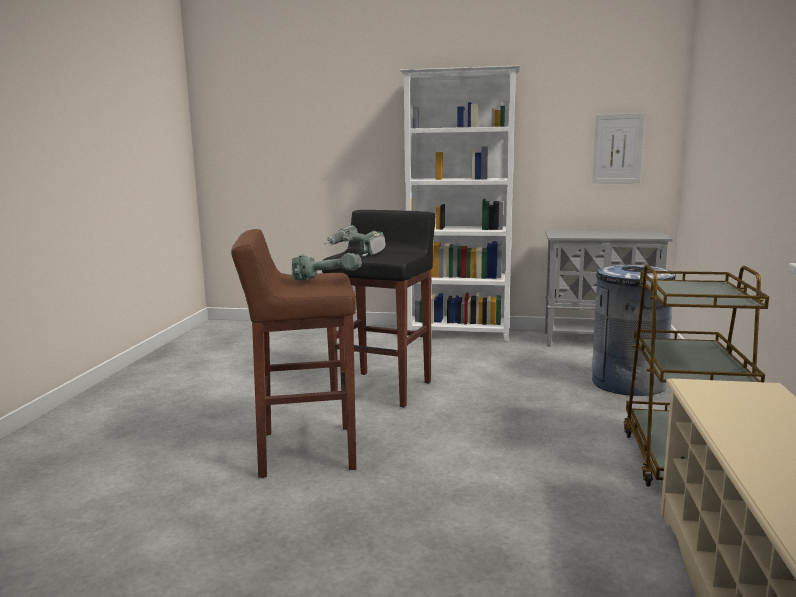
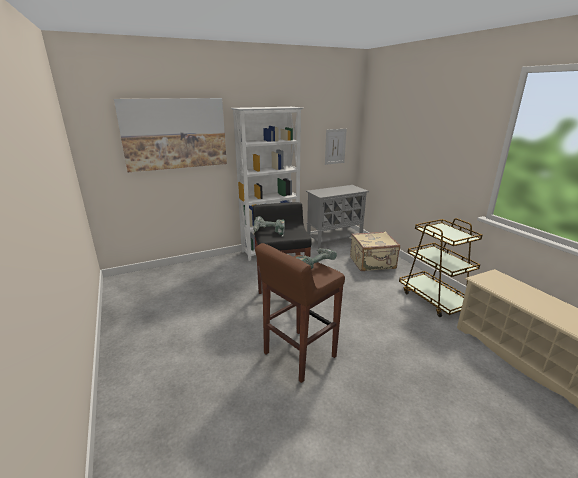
camera: 35 degrees left, 10 degrees up
grey trash can [592,265,676,396] -> beige suitcase [350,231,400,271]
none -> picture [114,98,227,172]

